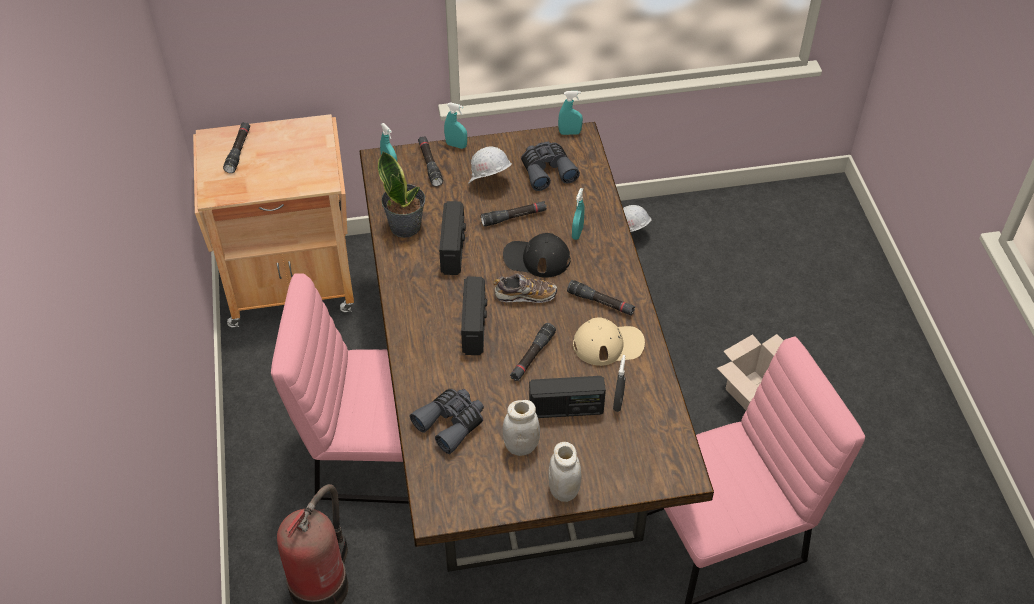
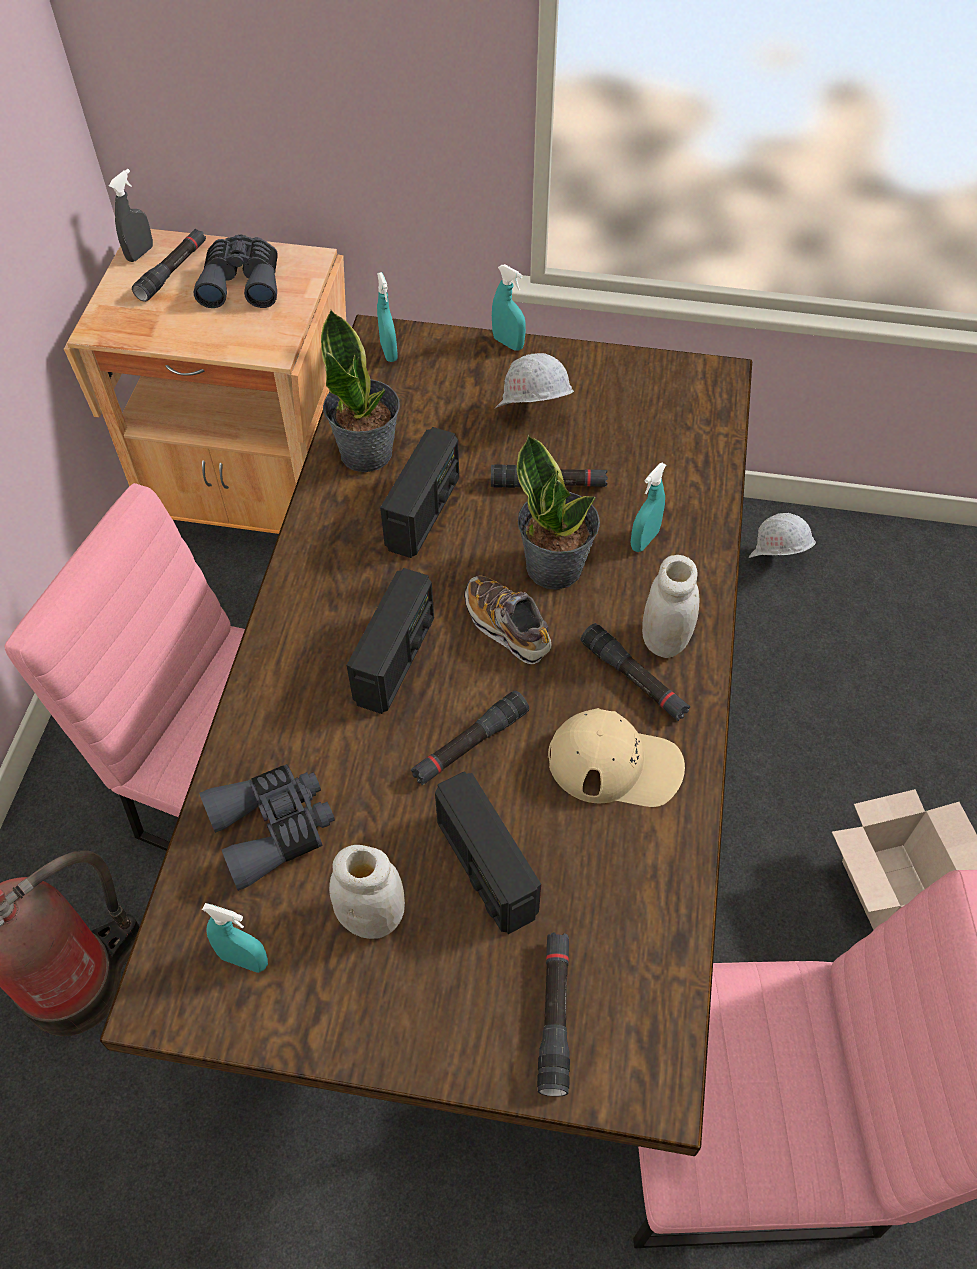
camera: 20 degrees right, 5 degrees up
black flashlight [418,136,443,186] -> black flashlight moved to [537,932,570,1096]
shoe [493,273,557,303] -> shoe turned 150 degrees counterclockwise [464,576,551,664]
black cap [503,233,571,278] -> potted plant [517,435,600,590]
grey binoculars [521,142,580,191] -> grey binoculars moved to [194,235,278,308]
radio [529,376,606,418] -> radio turned 45 degrees clockwise [435,771,541,934]
white jar [548,442,581,502] -> white jar moved to [642,555,699,658]
turquoise spray bottle [558,91,583,135] -> turquoise spray bottle moved to [202,903,268,973]
grey spray bottle [613,355,626,412] -> grey spray bottle moved to [109,169,153,262]

